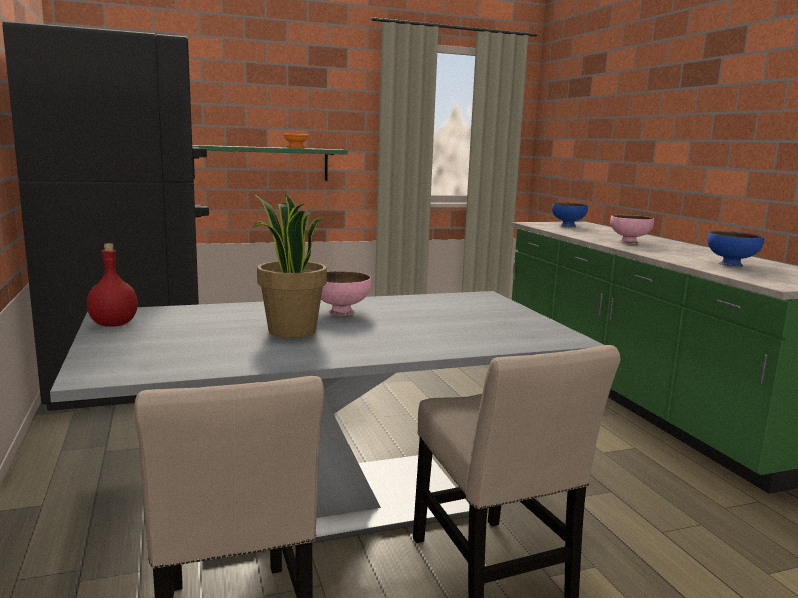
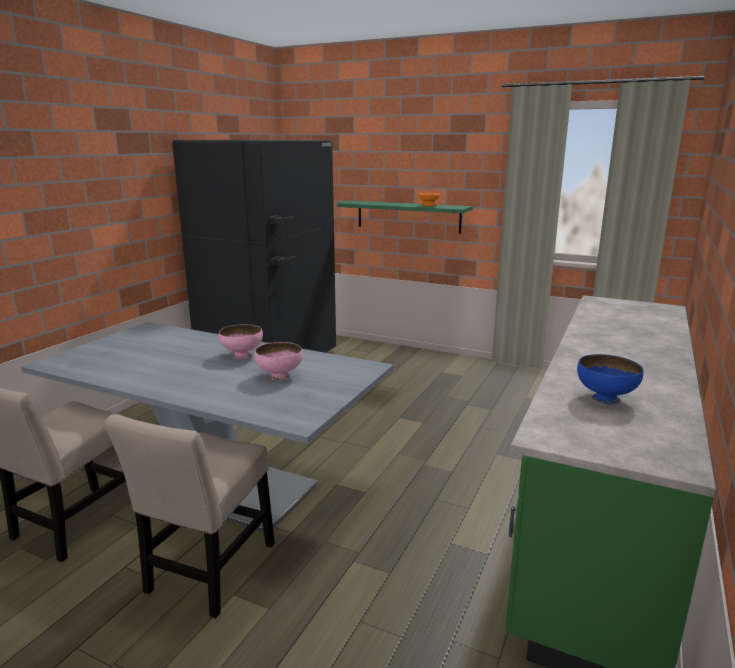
camera: 45 degrees right, 5 degrees up
red bottle [87,243,138,327] -> none
potted plant [252,194,327,338] -> none
blue bowl [552,203,588,227] -> none
pink bowl [610,215,654,244] -> pink bowl moved to [254,342,303,380]

